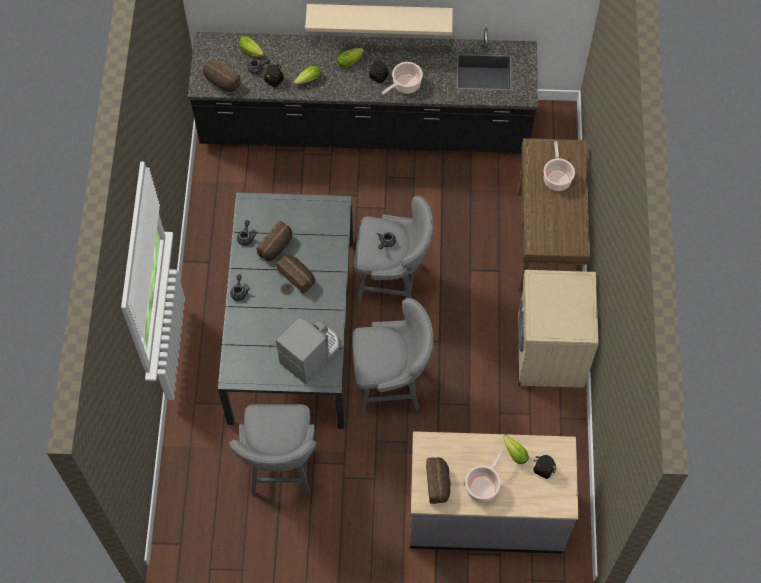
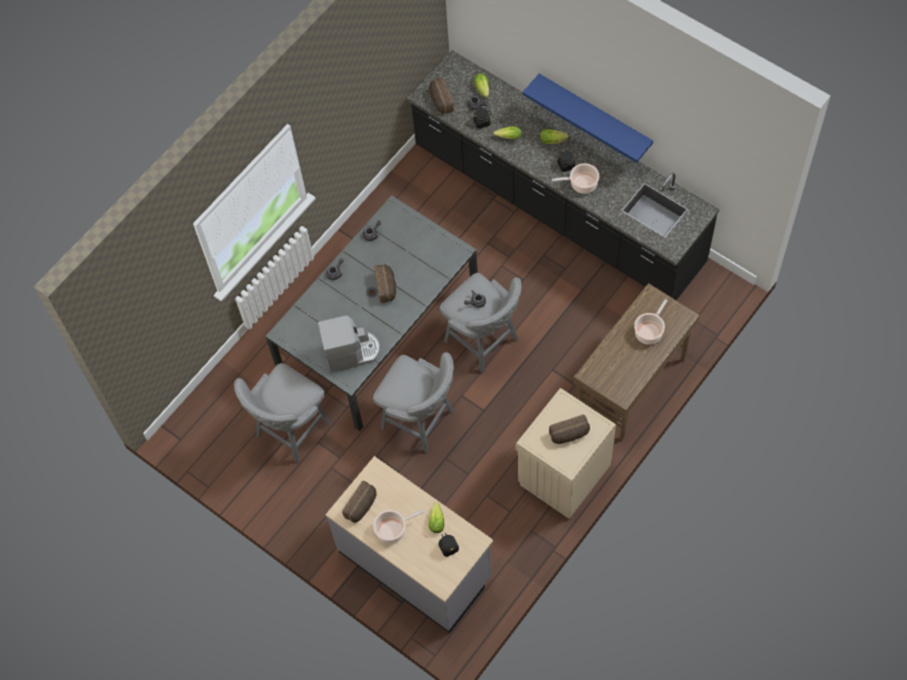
camera: 40 degrees right, 0 degrees up
bread [257,221,292,261] -> bread moved to [549,414,590,444]
beige shelf [305,4,453,35] -> blue shelf [523,73,653,163]

